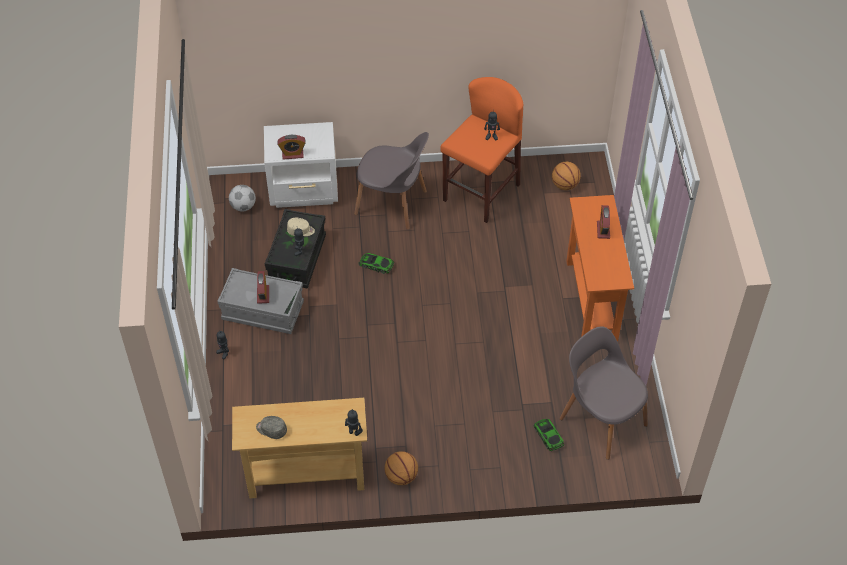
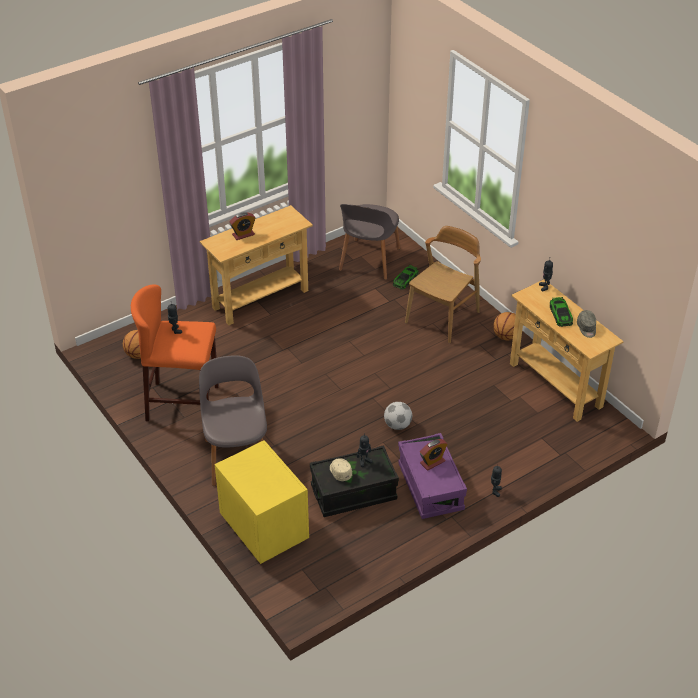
camera: 120 degrees left, 10 degrees down
grey storage box [217,268,304,334] -> purple storage box [398,433,467,519]
football [229,185,256,211] -> football moved to [384,402,412,430]
white nightstand [264,122,338,208] -> yellow nightstand [215,440,309,564]
alarm clock [277,135,306,159] -> none
toy car [359,253,394,274] -> toy car moved to [550,297,573,327]
orange console table [567,195,634,341] -> beige console table [200,205,313,325]
none -> brown chair [405,226,481,343]

